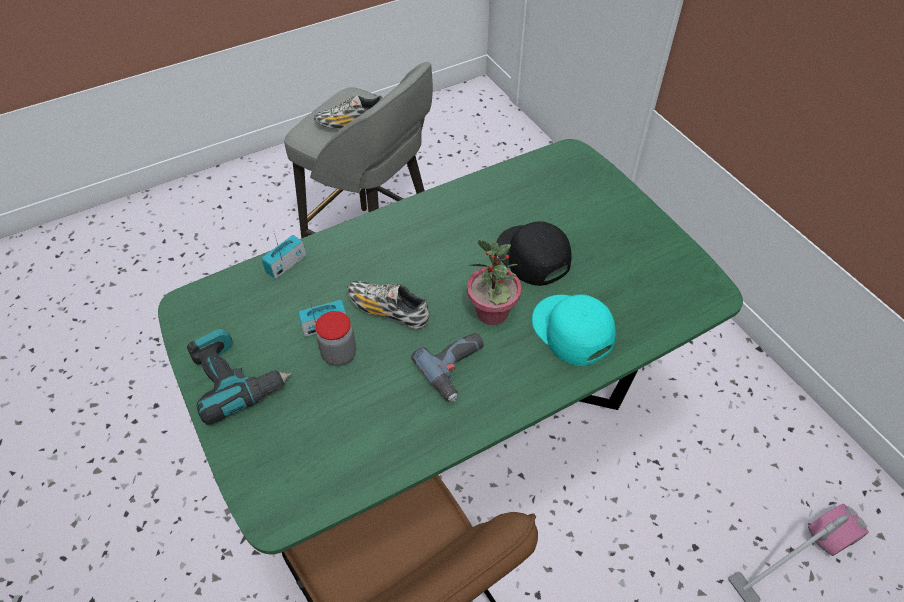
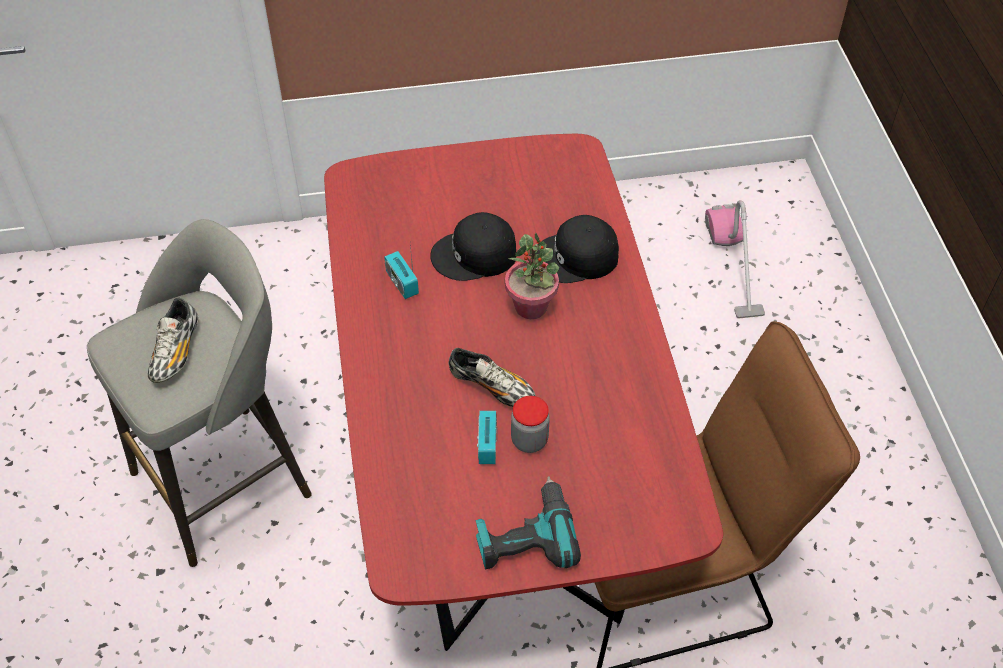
camera: 70 degrees left, 0 degrees up
green dining table [158,139,743,554] -> red dining table [324,134,723,651]
radio [262,229,306,279] -> radio moved to [384,244,419,299]
shoe [347,281,430,329] -> shoe turned 105 degrees counterclockwise [449,348,535,407]
power drill [411,332,484,401] -> none
turquoise cap [532,294,616,366] -> black cap [536,215,619,283]

